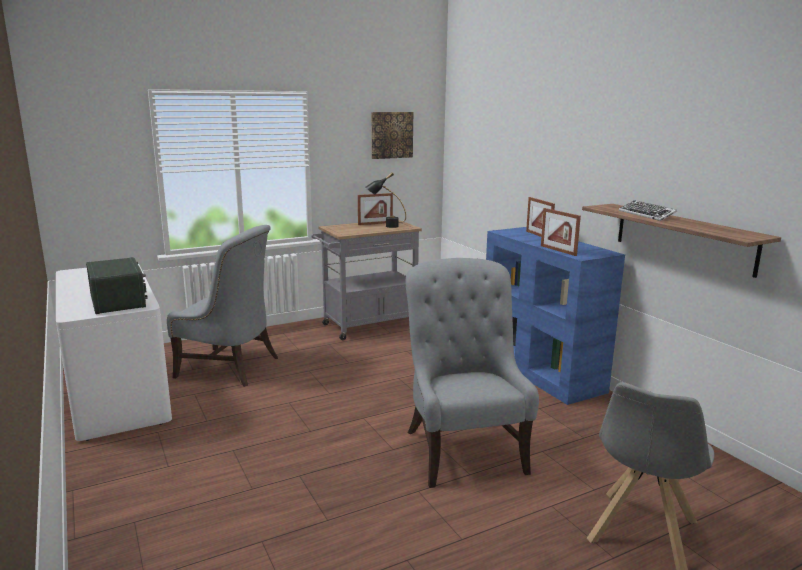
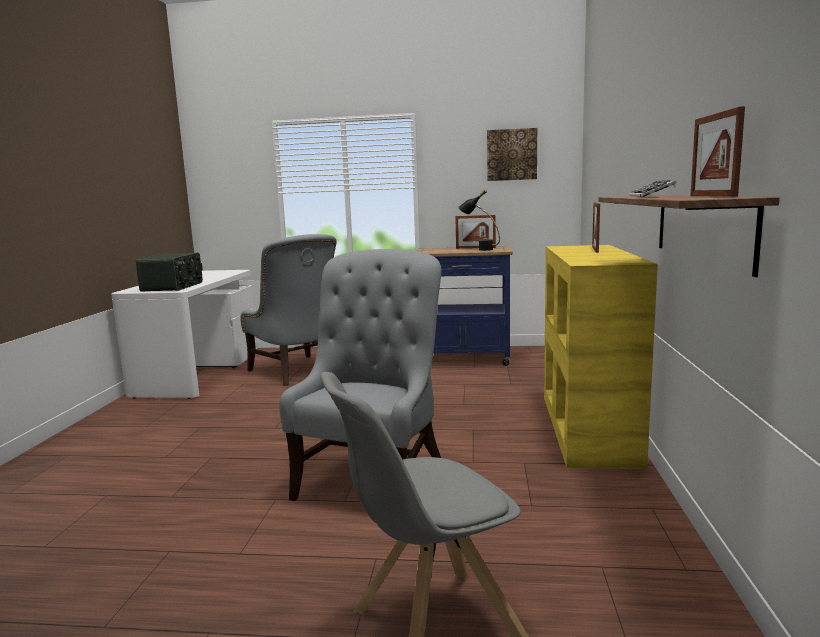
camera: 35 degrees right, 5 degrees down
grey cart [311,220,422,340] -> blue cart [416,246,513,366]
blue bookcase [486,227,625,405] -> yellow bookcase [544,245,658,469]
picture frame [541,208,581,256] -> picture frame moved to [690,106,745,197]

